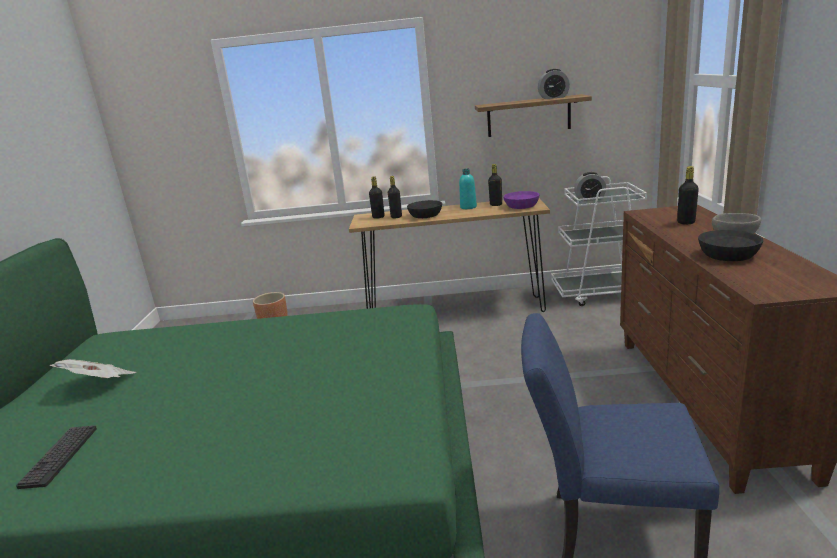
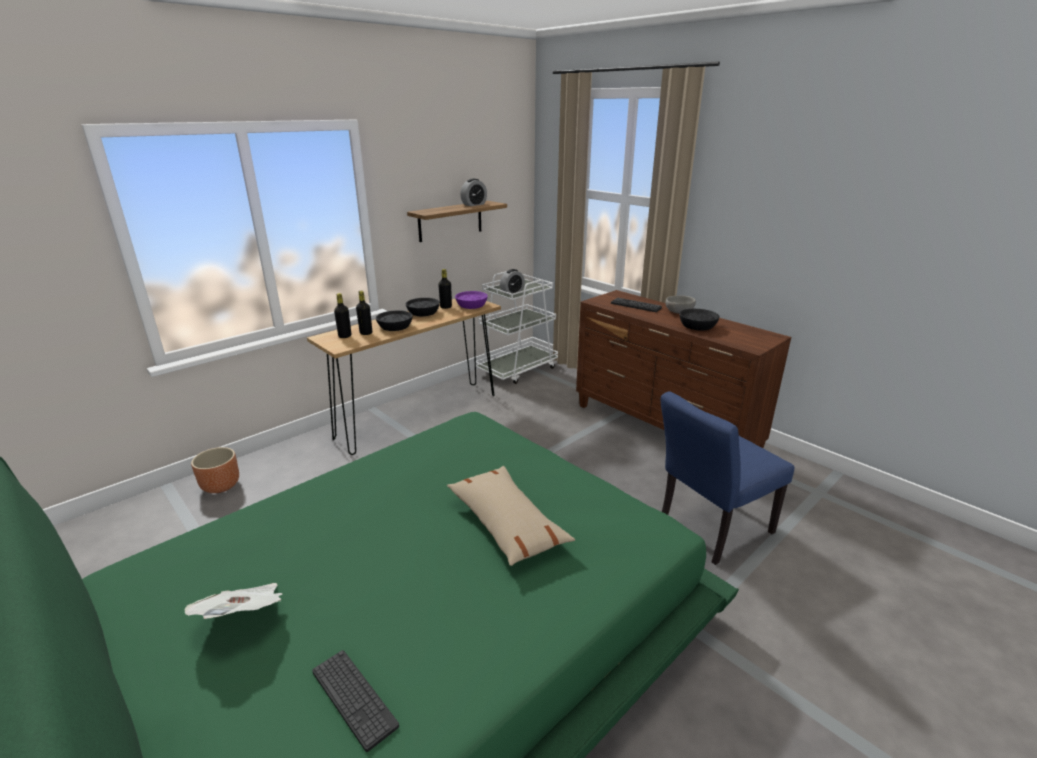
camera: 45 degrees left, 5 degrees up
turquoise bottle [459,169,477,209] -> black bowl [406,298,440,316]
black bottle [677,166,699,224] -> keyboard [611,298,662,312]
none -> beige pillow [447,466,575,566]

